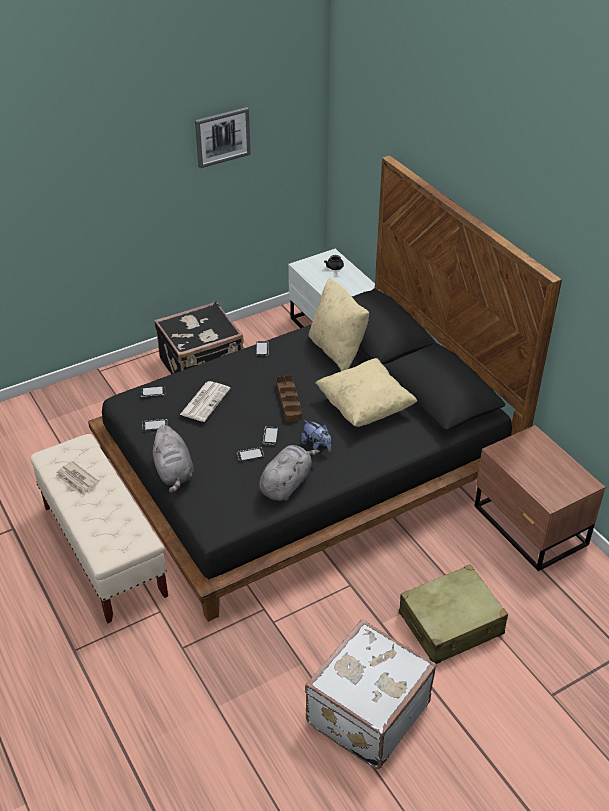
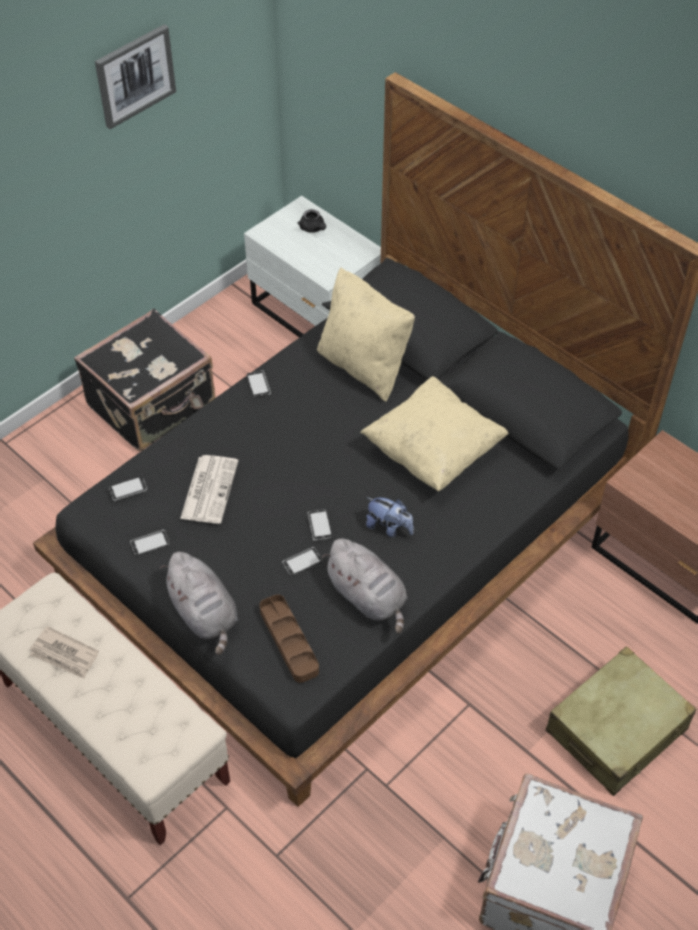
camera: 15 degrees left, 10 degrees up
grey plush toy [259,445,320,501] -> grey plush toy turned 120 degrees clockwise [322,539,408,634]
brown tray [276,375,302,422] -> brown tray moved to [260,594,319,683]

